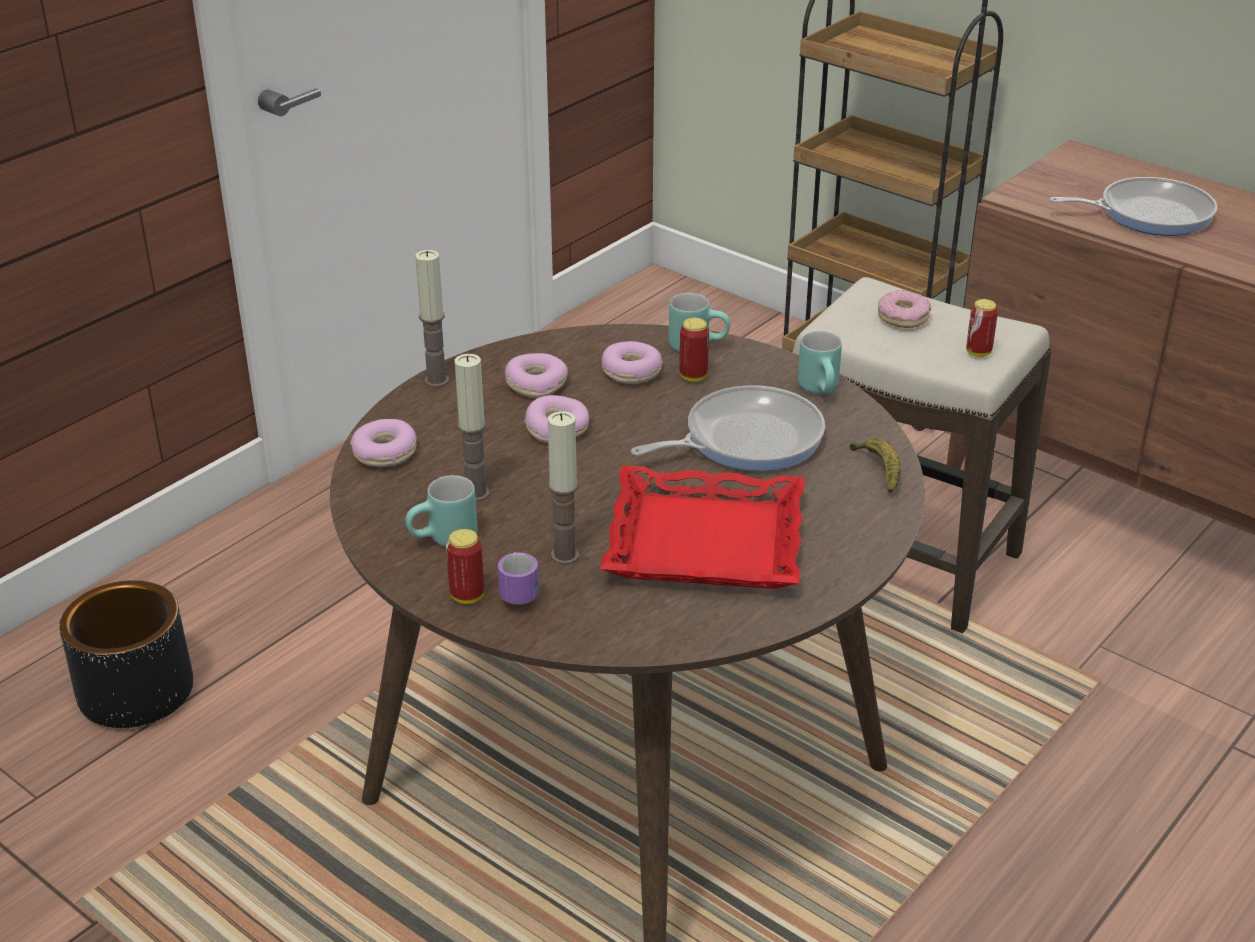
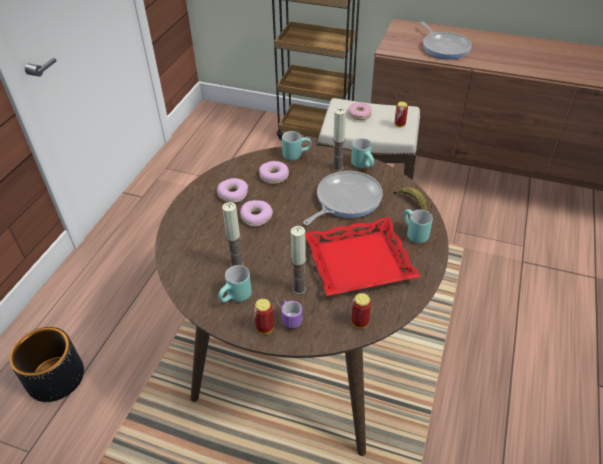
camera: 20 degrees left, 10 degrees up
donut [350,419,417,467] -> none
candle [415,250,449,387] -> candle moved to [332,108,346,172]
can [680,318,709,382] -> can moved to [351,293,371,329]
frying pan [1050,177,1217,236] -> frying pan turned 90 degrees clockwise [420,22,472,59]
none -> turquoise mug [403,209,433,243]

